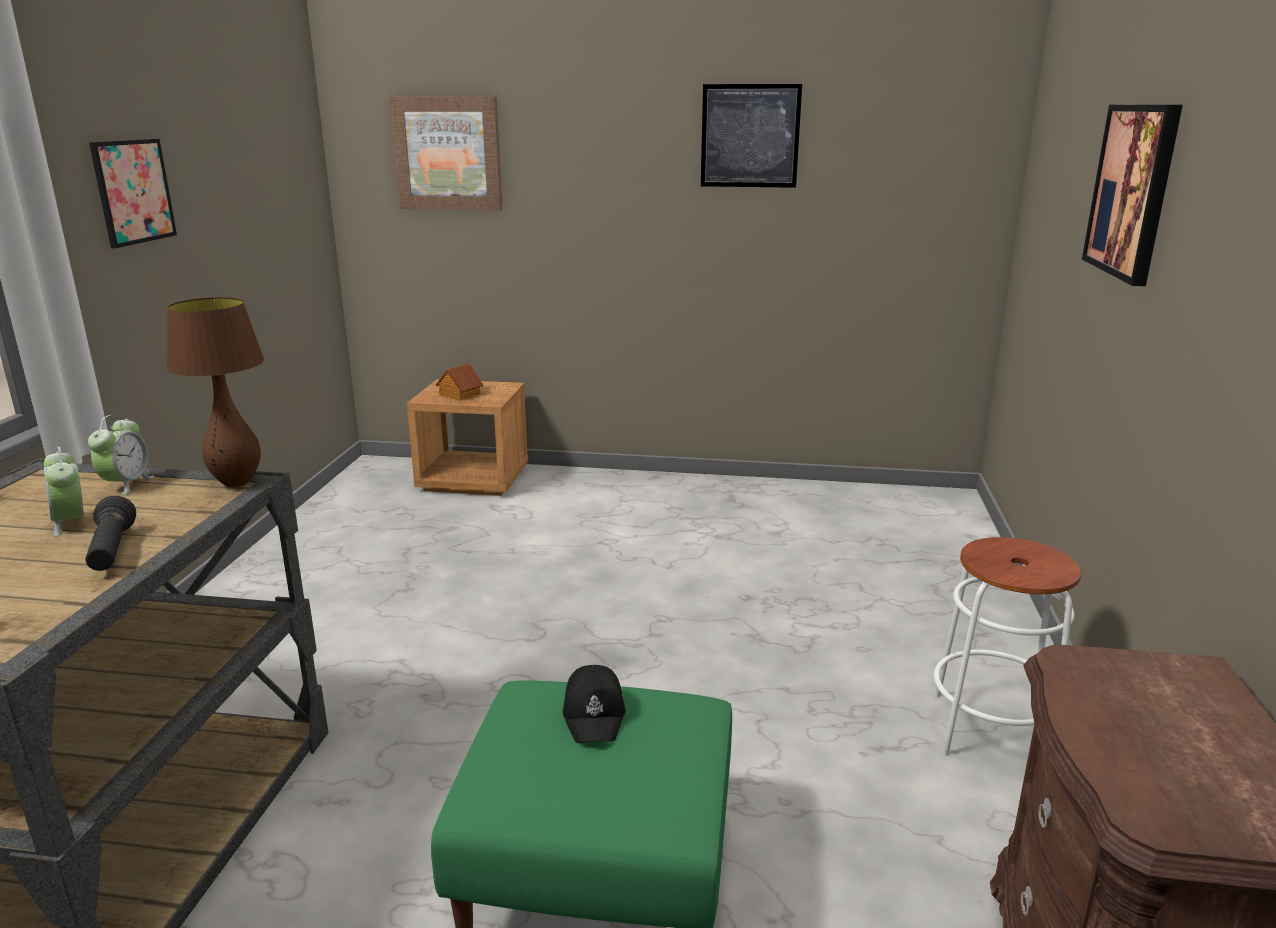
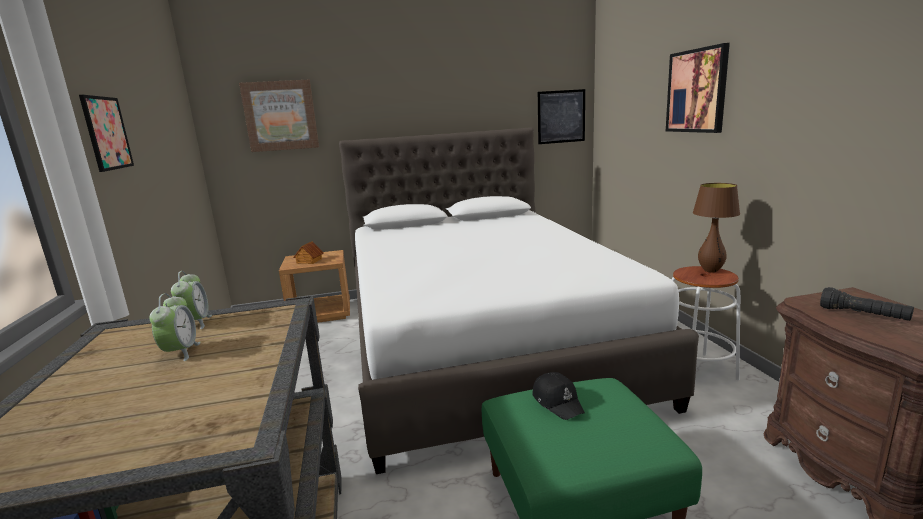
camera: 20 degrees left, 5 degrees down
alarm clock [44,447,84,536] -> alarm clock turned 135 degrees counterclockwise [149,293,201,361]
black flashlight [85,496,136,571] -> black flashlight moved to [820,287,914,321]
brown table lamp [166,297,264,487] -> brown table lamp moved to [693,183,740,273]
picture [701,84,802,188] -> picture moved to [538,89,585,144]
none -> white bed [339,127,699,474]

